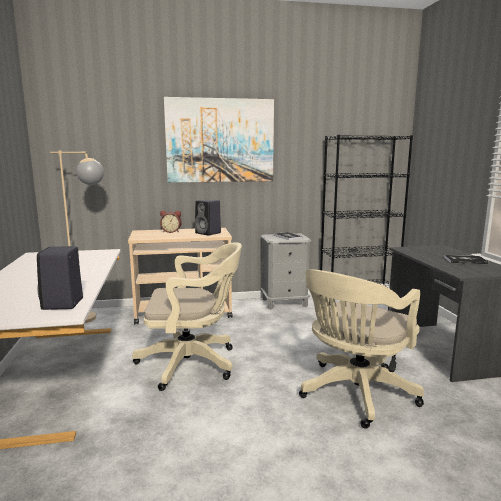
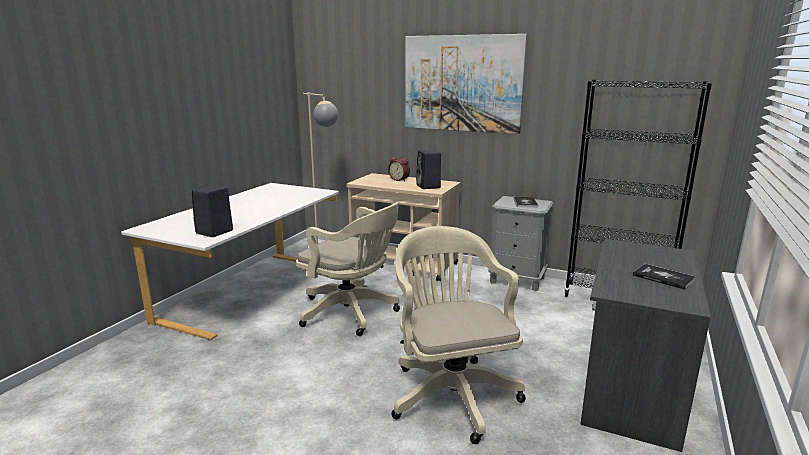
camera: 35 degrees right, 5 degrees up
beige office chair [299,270,424,429] -> beige office chair turned 90 degrees clockwise [391,226,526,444]

